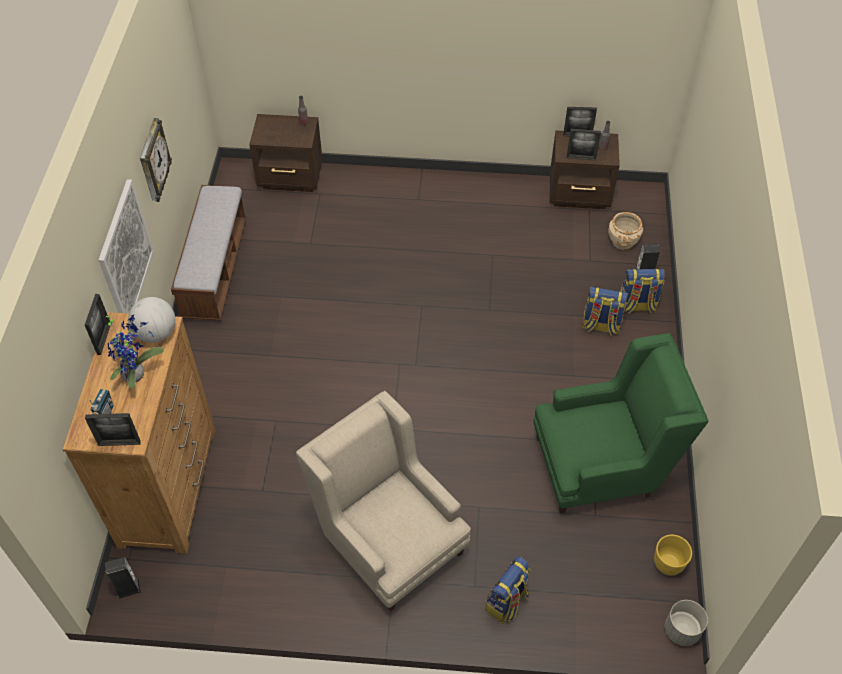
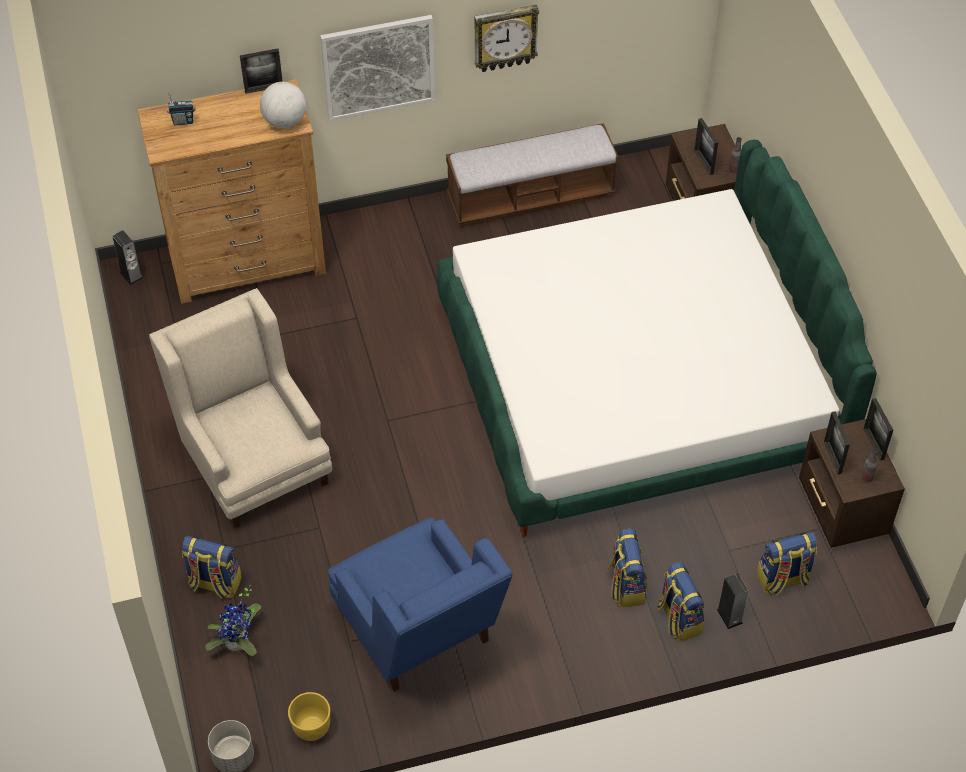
camera: 70 degrees right, 0 degrees up
picture frame [85,413,141,446] -> picture frame moved to [694,118,718,175]
potted plant [106,311,164,389] -> potted plant moved to [205,585,261,656]
beige armchair [296,391,471,612] -> beige armchair turned 60 degrees counterclockwise [149,288,332,528]
green armchair [534,333,709,514] -> blue armchair [328,518,512,692]
beige planter [608,212,643,250] -> backpack [757,532,817,595]
none -> bed [437,140,877,537]

